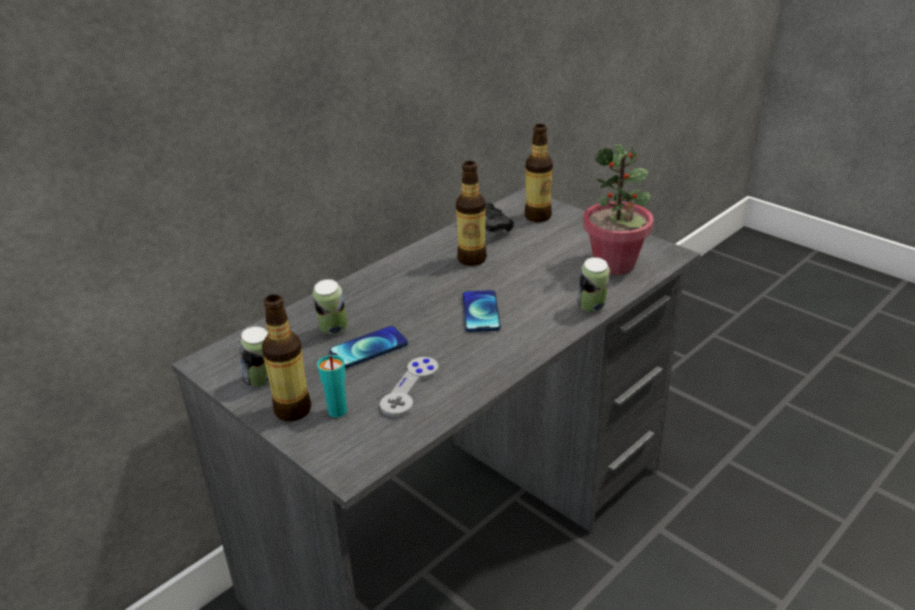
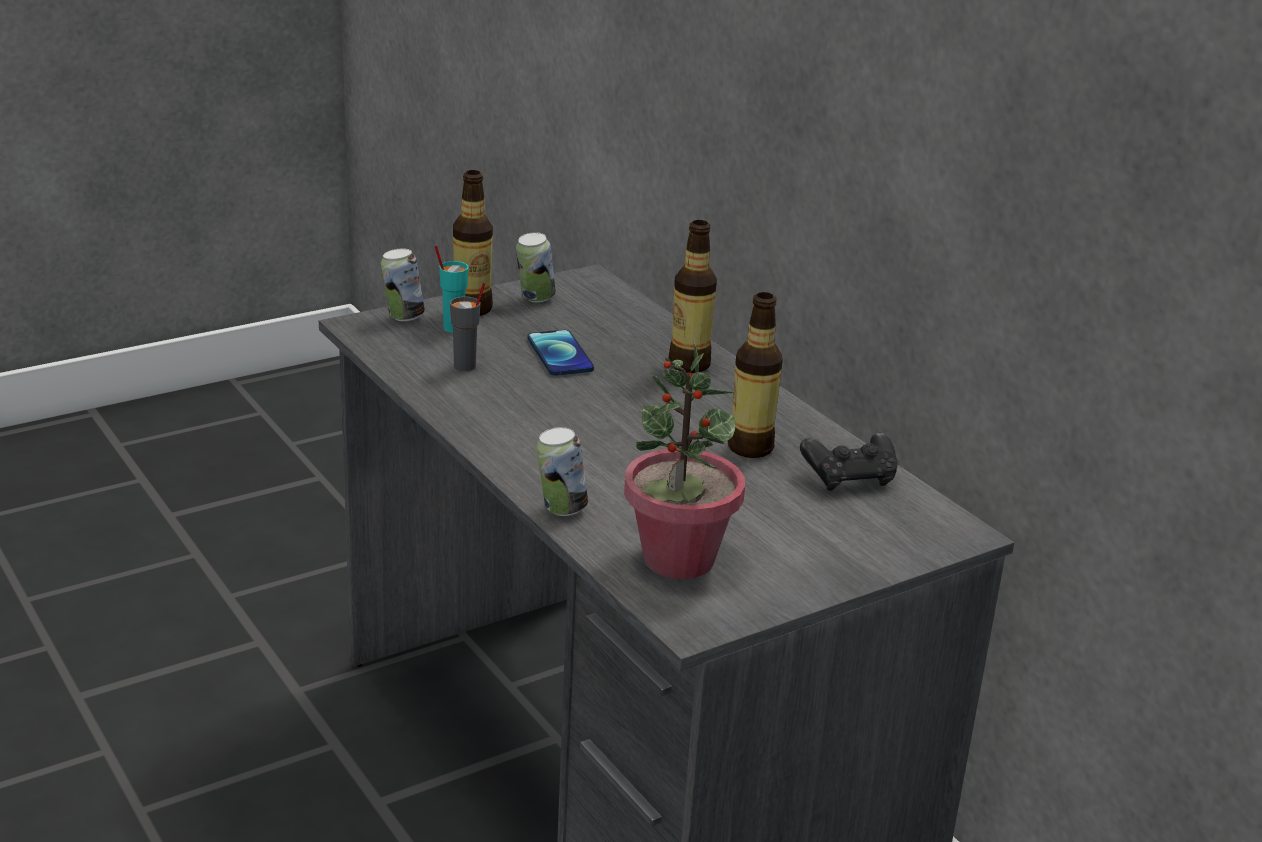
camera: 100 degrees right, 5 degrees down
can [313,279,348,335] -> can moved to [381,249,425,321]
grey game controller [380,357,439,417] -> grey cup [450,282,485,371]
phone [462,290,501,332] -> none
bottle [525,124,553,222] -> bottle moved to [669,220,717,373]

